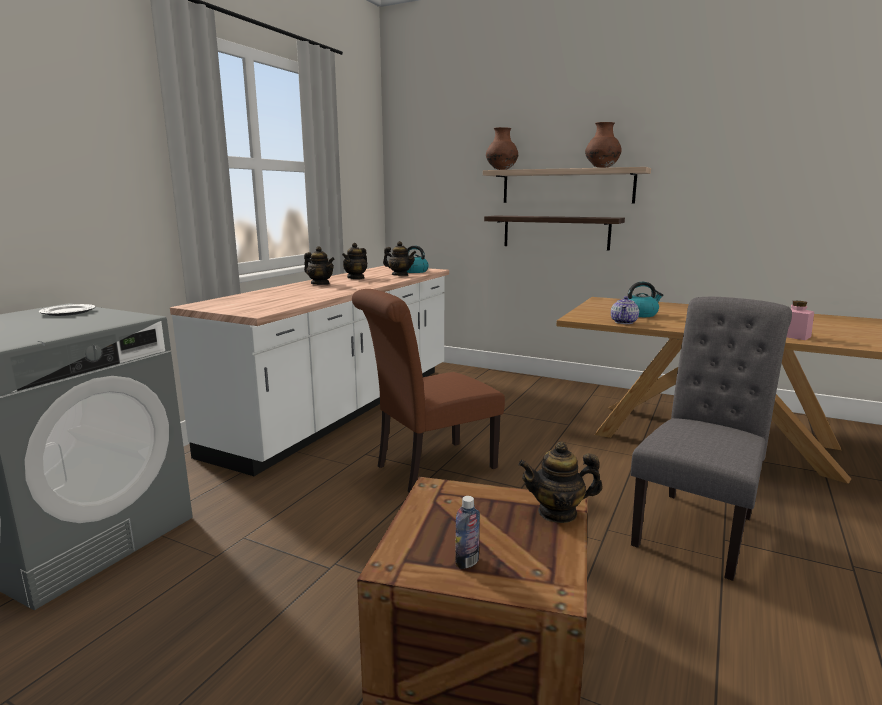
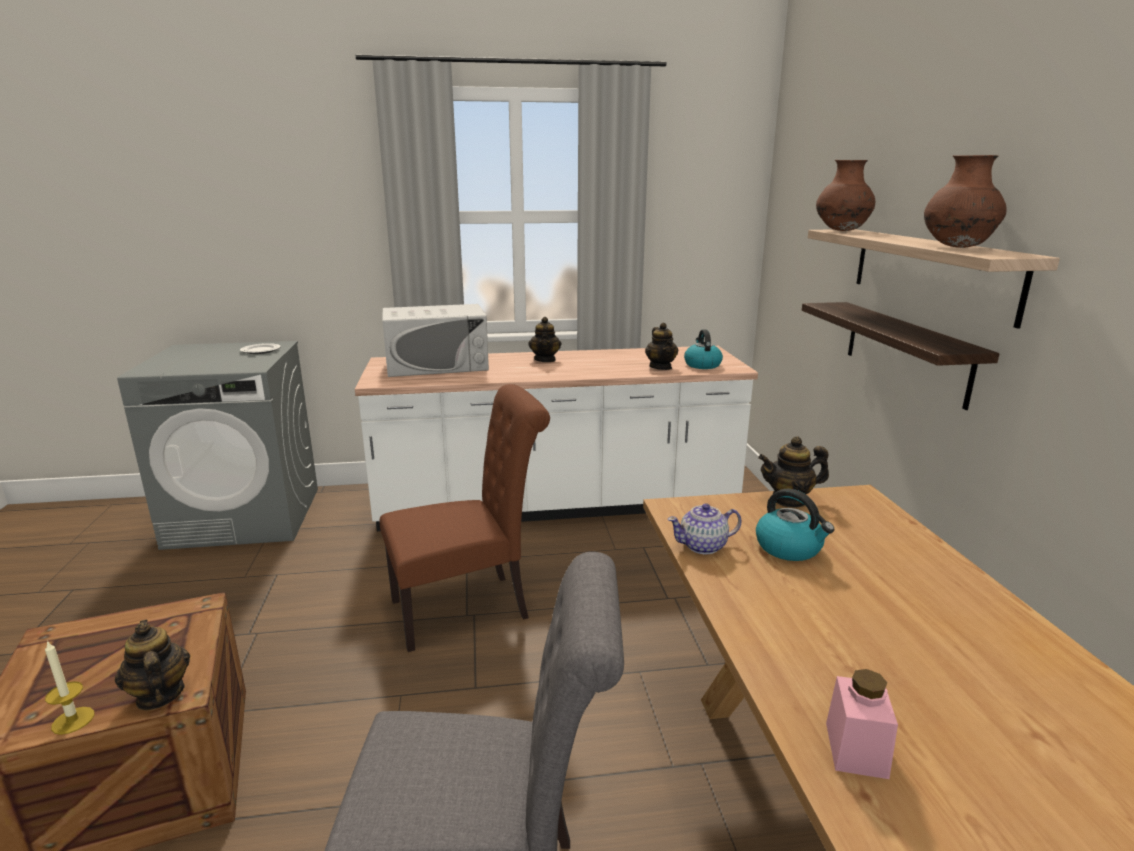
camera: 55 degrees right, 5 degrees up
teapot [342,243,367,279] -> teapot moved to [758,436,829,508]
brown chair [352,289,505,492] -> brown chair turned 135 degrees clockwise [380,384,550,652]
bottle [455,496,480,569] -> none
none -> candle [45,640,95,735]
none -> white microwave [382,304,489,377]

